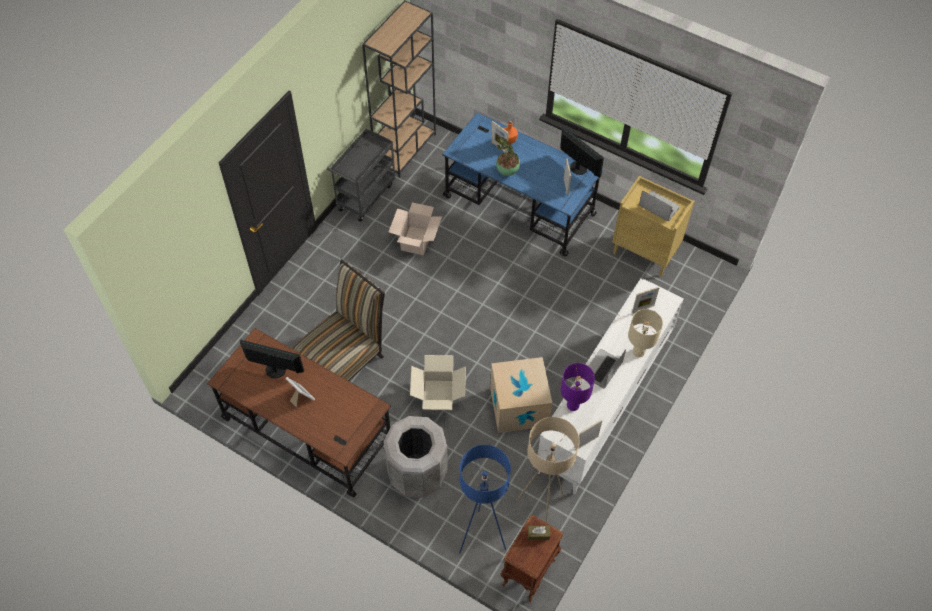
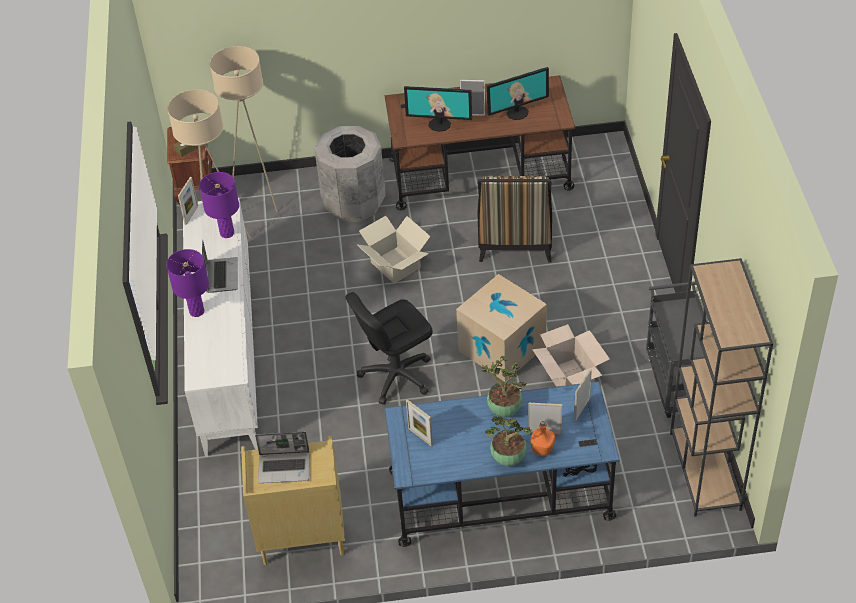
camera: 145 degrees right, 10 degrees down
blue floor lamp [459,445,511,553] -> beige floor lamp [210,46,278,212]
cardboard box [490,357,552,433] -> cardboard box moved to [456,274,547,382]
monitor [560,127,604,177] -> monitor moved to [404,86,472,132]
beige table lamp [628,309,663,358] -> purple table lamp [166,249,209,317]
picture frame [632,287,659,313] -> picture frame moved to [574,369,592,421]
none -> black office chair [345,292,433,405]
none -> potted plant [485,416,532,466]

